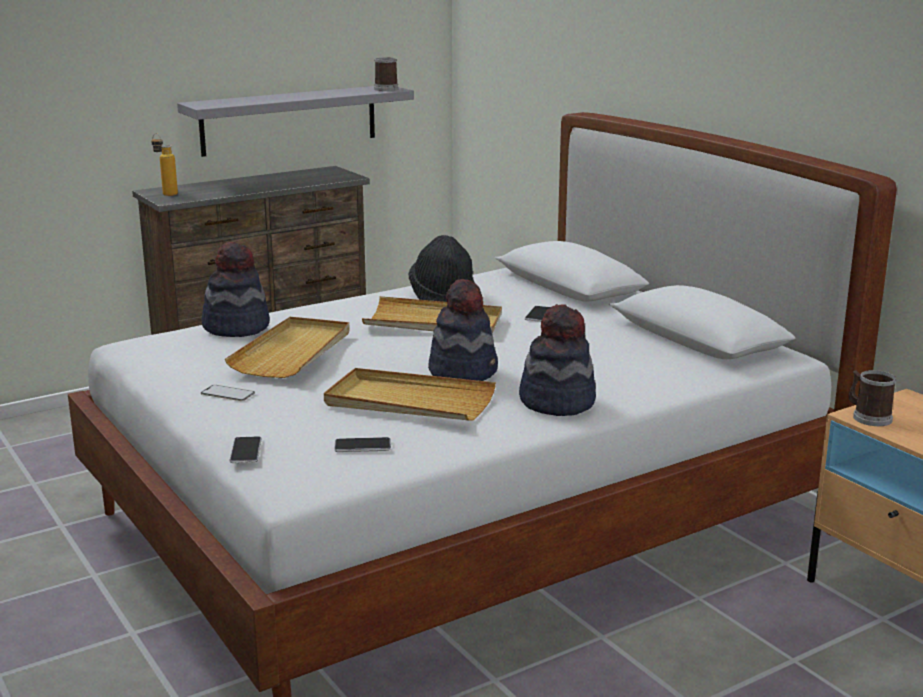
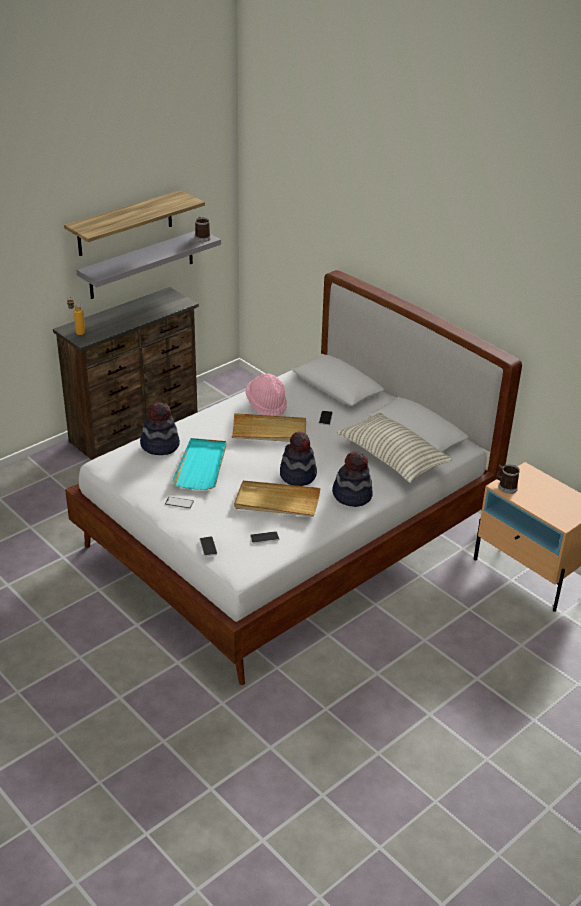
camera: 10 degrees left, 15 degrees up
beige tray [225,317,350,378] -> turquoise tray [172,438,226,490]
black hat [408,235,475,302] -> pink hat [245,374,287,416]
none -> shelf [64,190,205,256]
none -> pillow [337,412,452,483]

